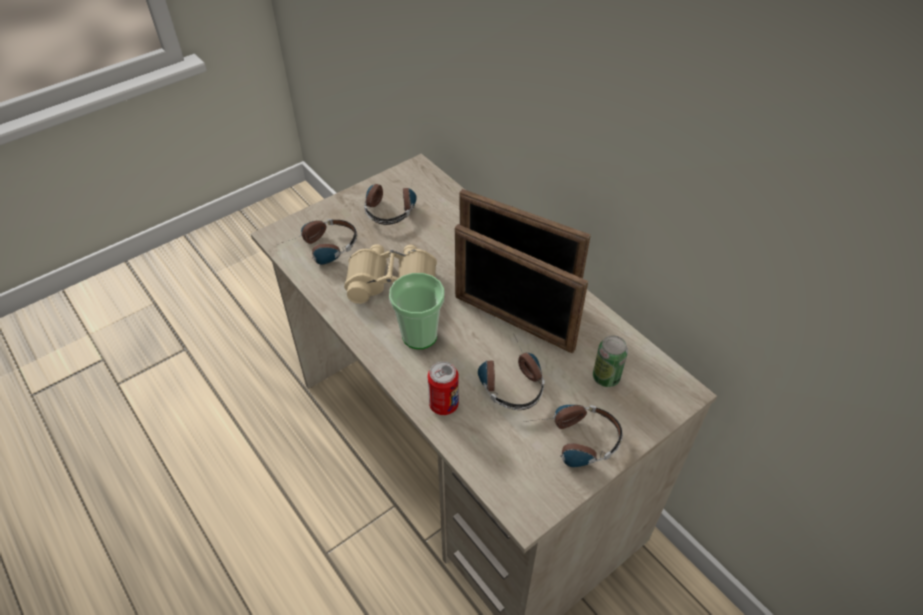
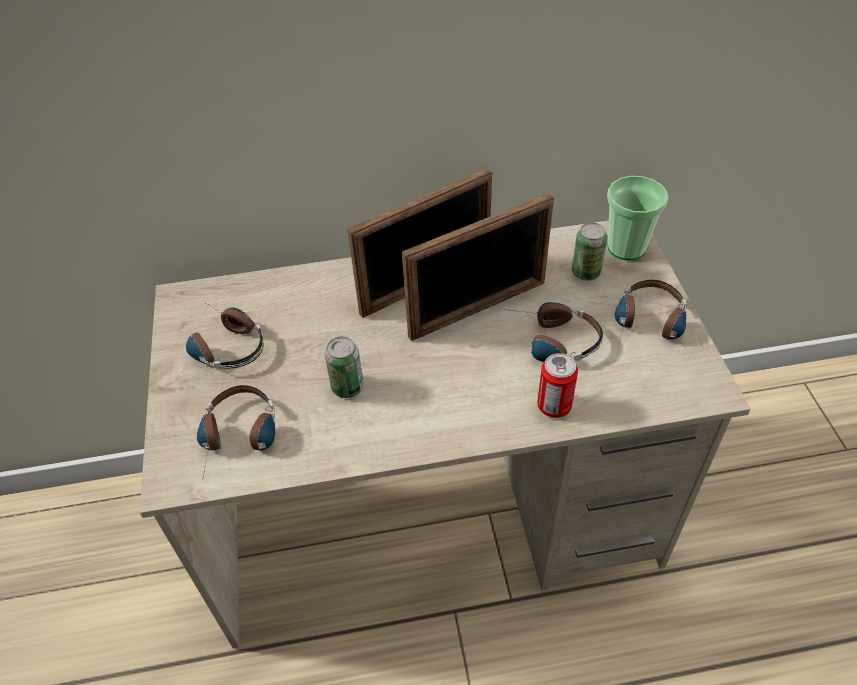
camera: 60 degrees left, 0 degrees up
beige binoculars [344,244,437,304] -> can [325,336,364,398]
cup [389,273,444,349] -> cup moved to [607,176,669,260]

